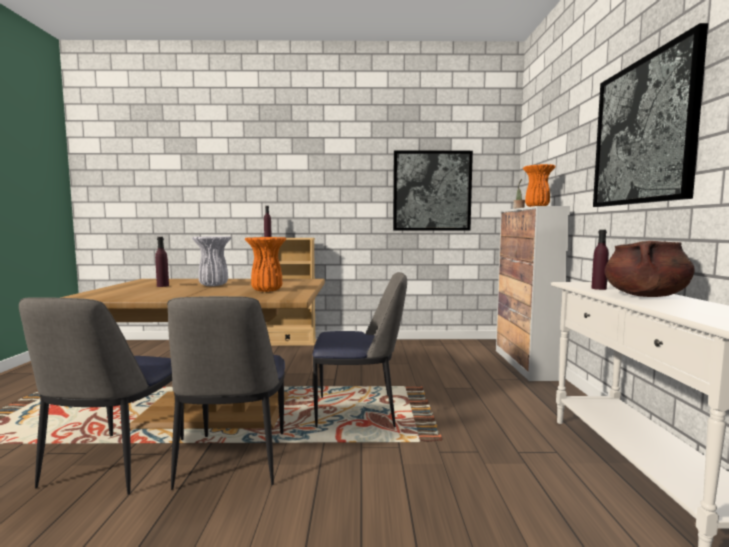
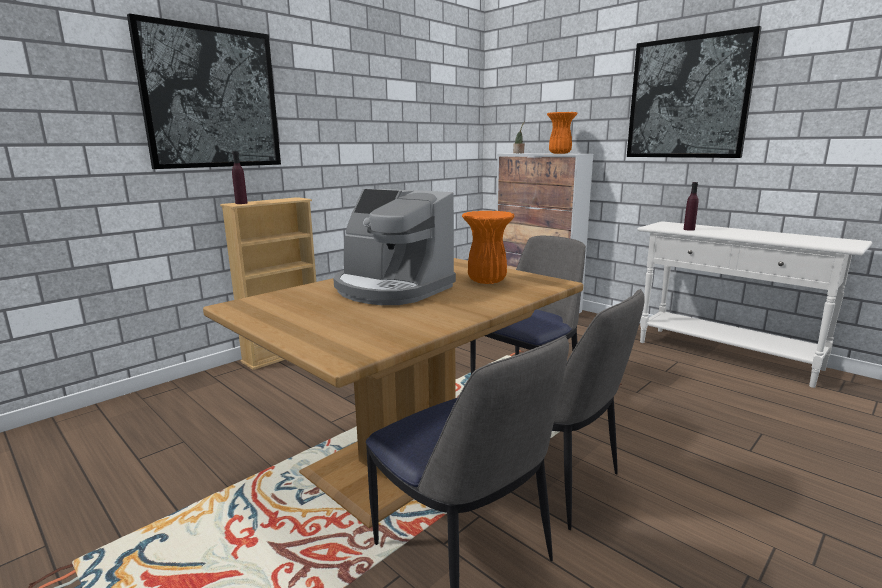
camera: 45 degrees left, 10 degrees up
purple bottle [155,237,169,287] -> none
white vase [192,236,231,286] -> coffee machine [333,189,456,305]
picture [393,151,473,231] -> picture moved to [127,13,281,169]
brown cooking pot [605,241,695,297] -> none

